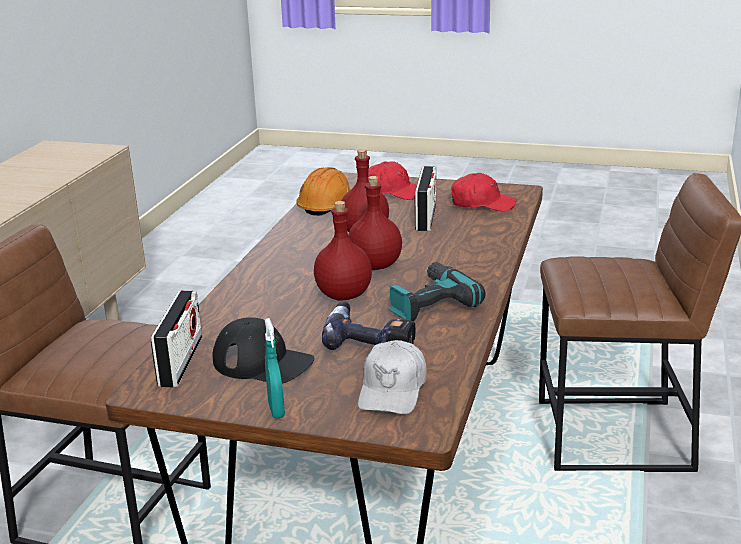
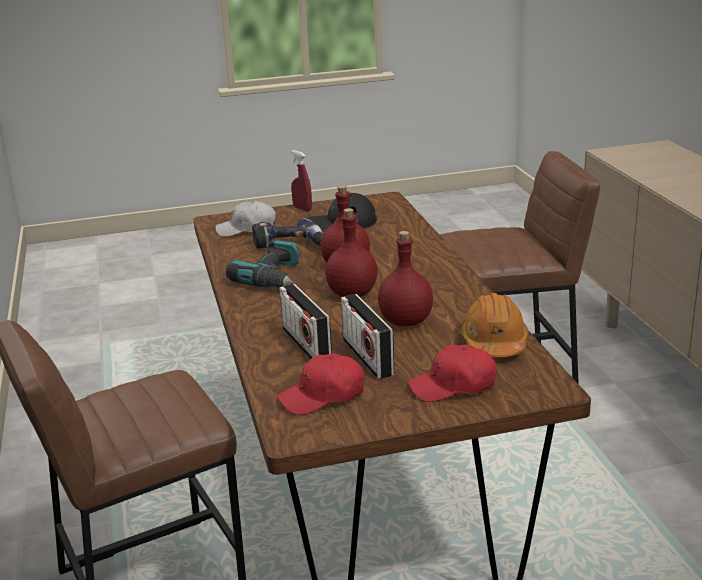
camera: 150 degrees right, 0 degrees up
radio [151,291,202,387] -> radio moved to [280,284,332,359]
turquoise spray bottle [265,318,285,419] -> red spray bottle [291,150,312,211]
white cap [358,340,427,414] -> white cap turned 75 degrees counterclockwise [215,200,276,237]

